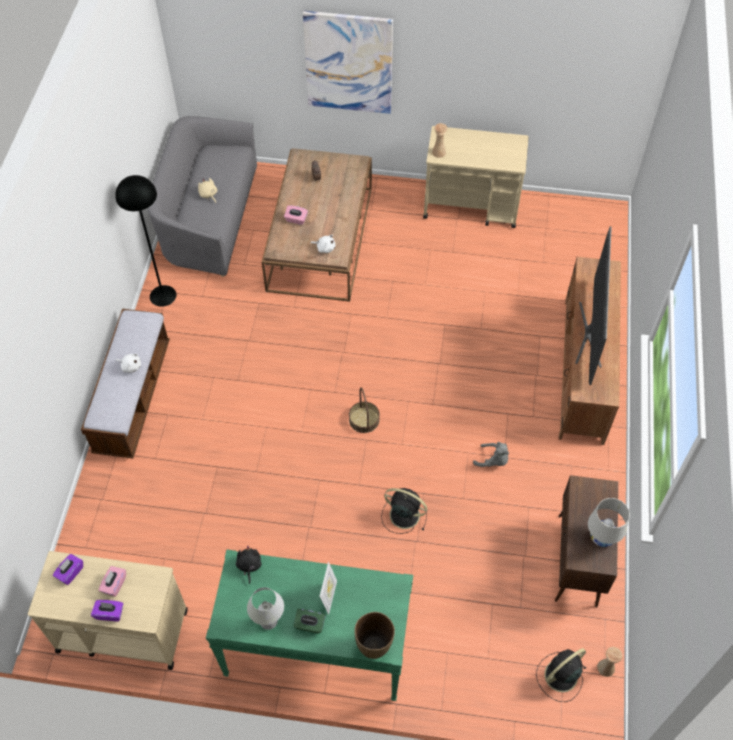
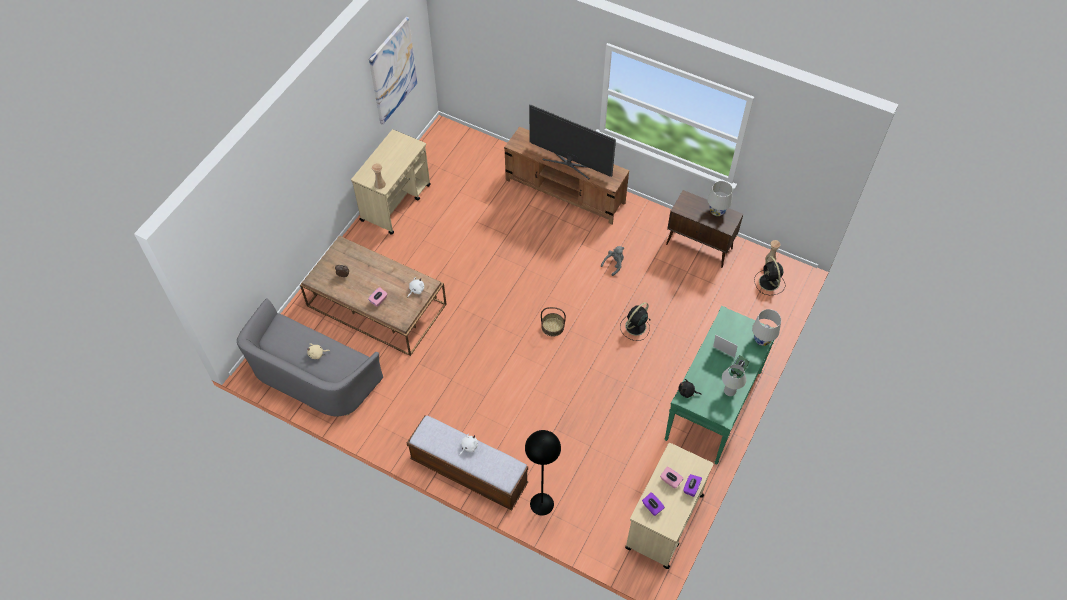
camera: 70 degrees left, 0 degrees up
black floor lamp [115,175,177,307] -> black floor lamp moved to [525,430,561,516]
picture [303,11,393,114] -> picture moved to [369,17,417,125]
brown vase [354,612,395,659] -> white table lamp [752,309,781,346]

